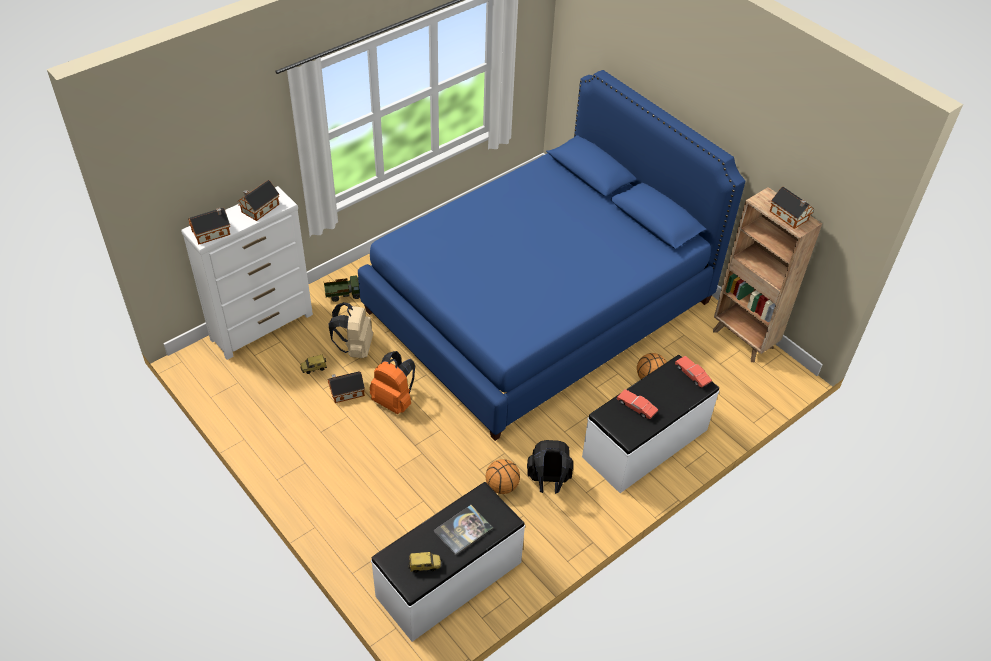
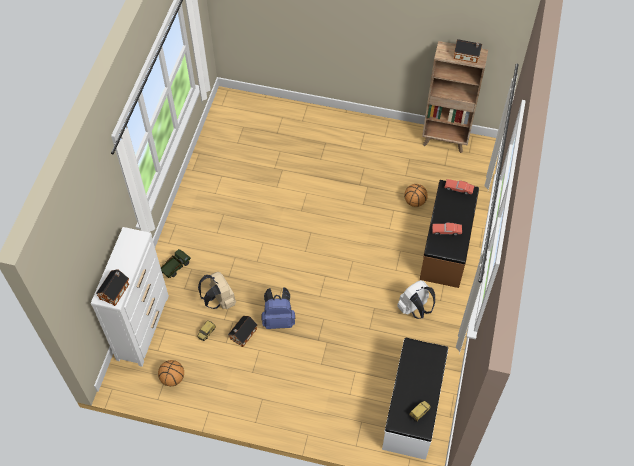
camera: 35 degrees left, 10 degrees up
toy house [237,180,279,221] -> none
blue bed [358,70,745,441] -> none
orange backpack [370,351,415,414] -> blue backpack [262,287,295,329]
book [434,505,493,555] -> none
basketball [485,459,520,494] -> basketball moved to [158,360,184,386]
black backpack [527,440,573,494] -> white backpack [397,280,435,319]
white bench [582,355,719,493] -> brown bench [420,180,479,288]

